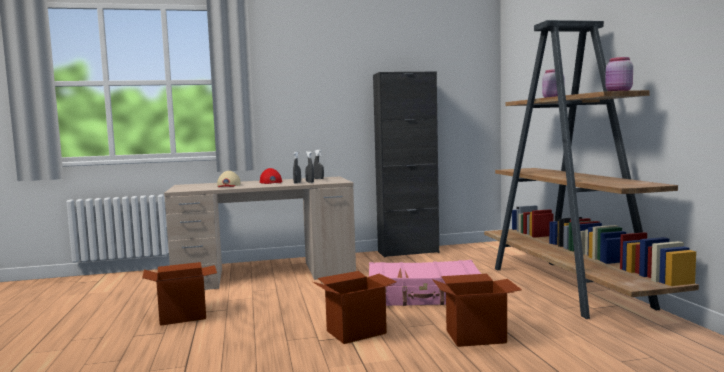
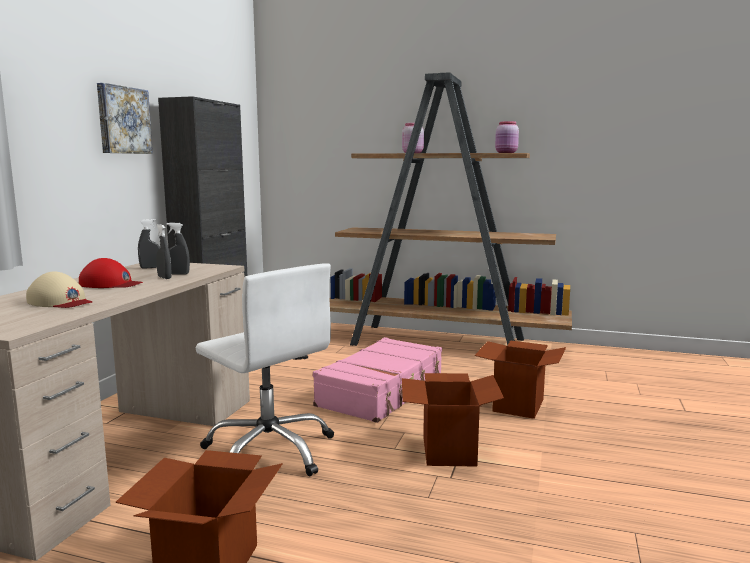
camera: 60 degrees left, 5 degrees up
none -> picture [97,83,153,154]
none -> white office chair [195,263,334,476]

